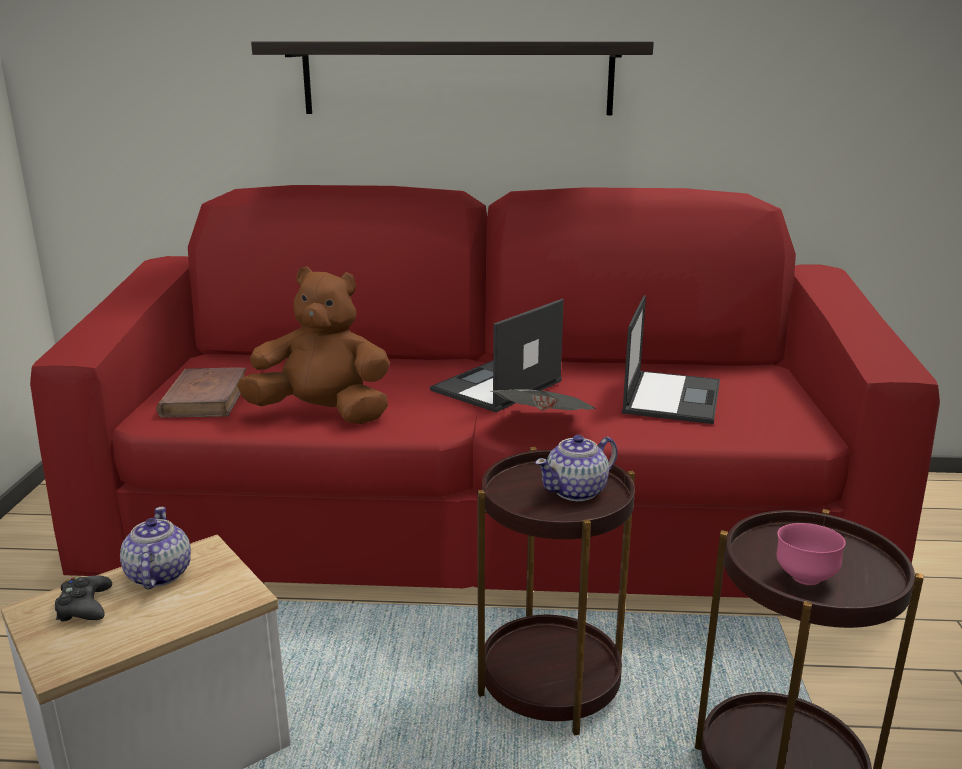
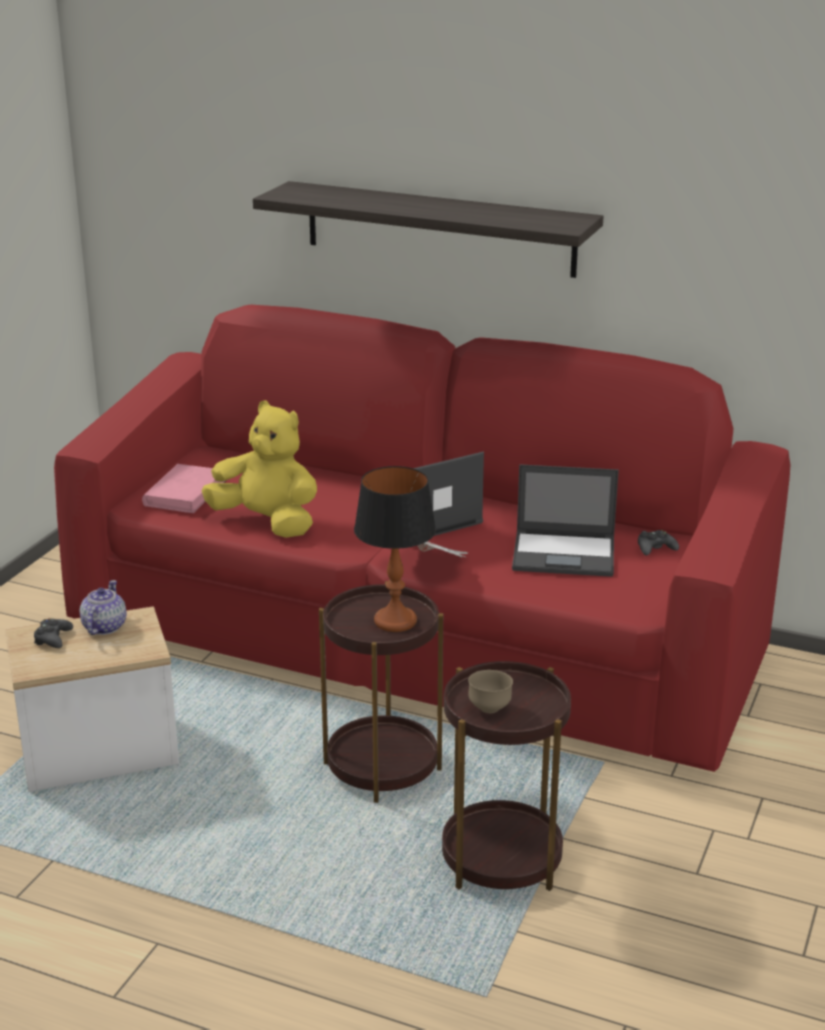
camera: 20 degrees right, 5 degrees up
brown book [156,368,246,418] -> pink book [142,464,227,513]
brown plush toy [237,267,390,424] -> yellow plush toy [201,401,317,538]
teapot [535,435,617,501] -> table lamp [354,466,436,632]
laptop [622,295,720,424] -> laptop turned 60 degrees clockwise [512,464,619,577]
pink bowl [776,523,846,585] -> brown bowl [468,670,513,713]
none -> black game controller [638,530,679,555]

